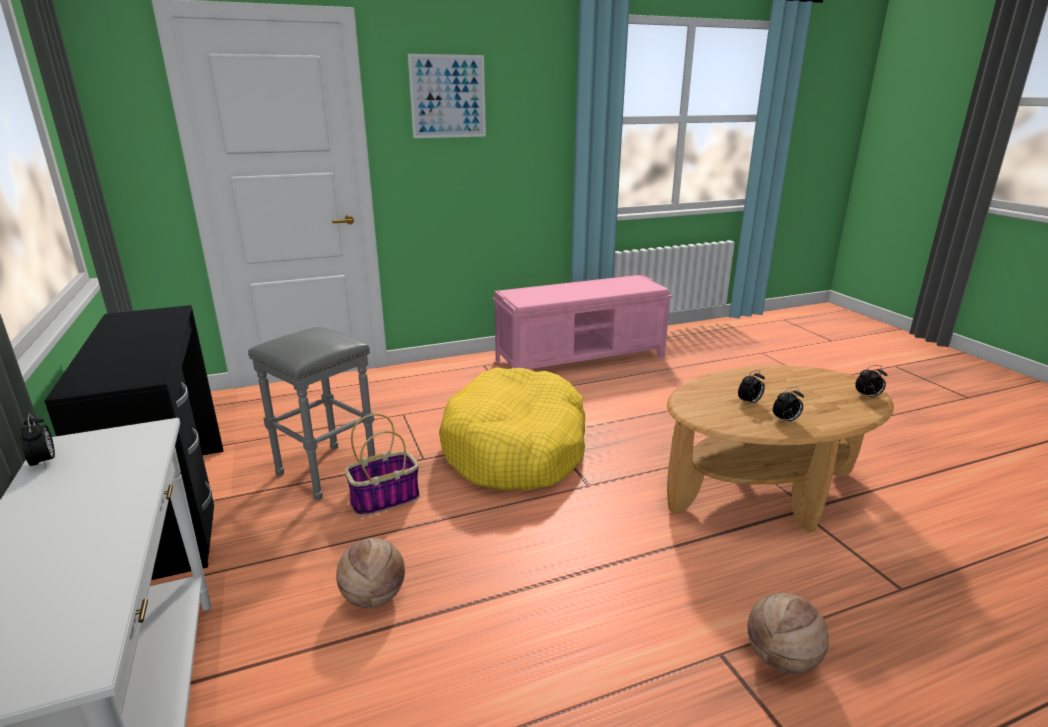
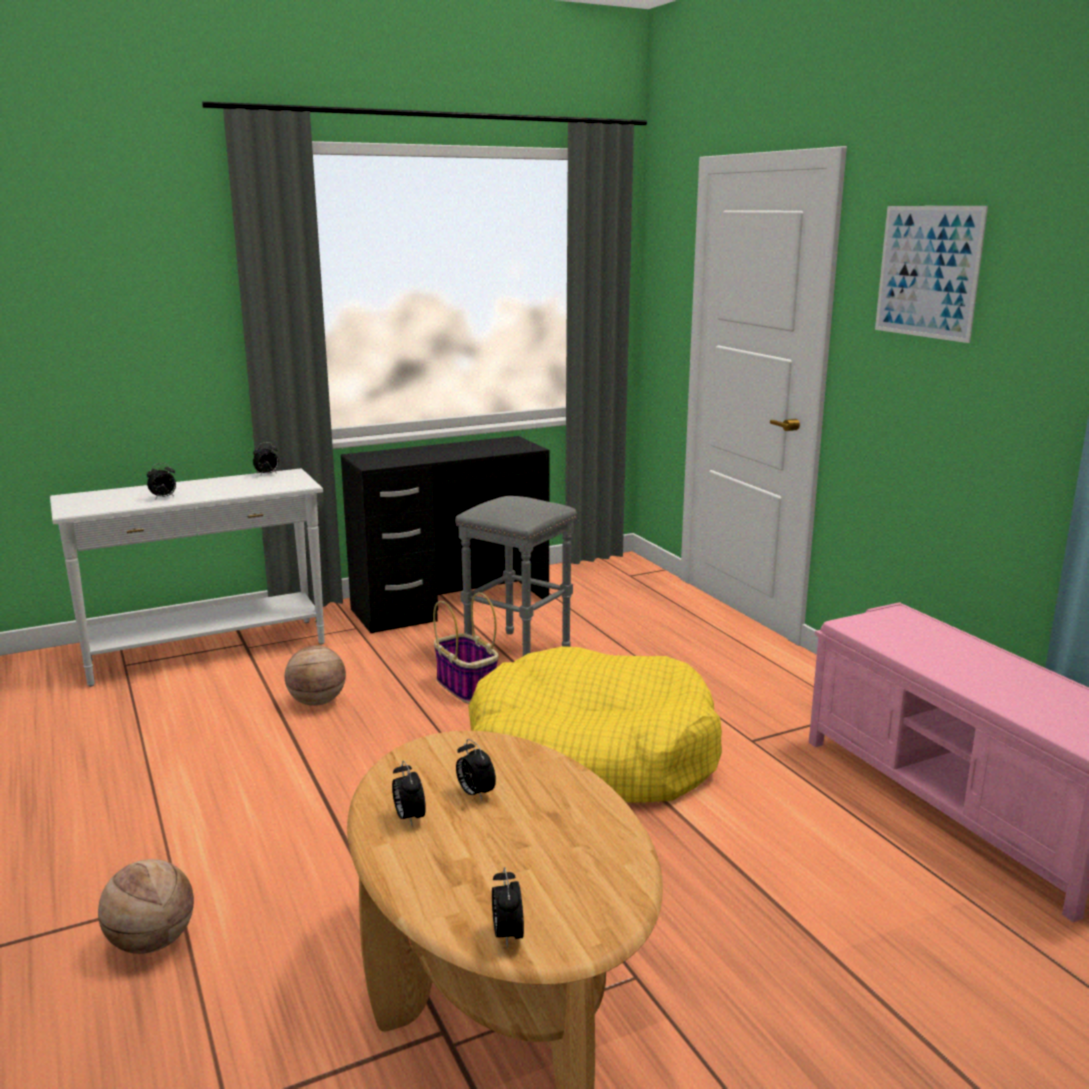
camera: 85 degrees right, 5 degrees down
none -> alarm clock [147,463,176,500]

